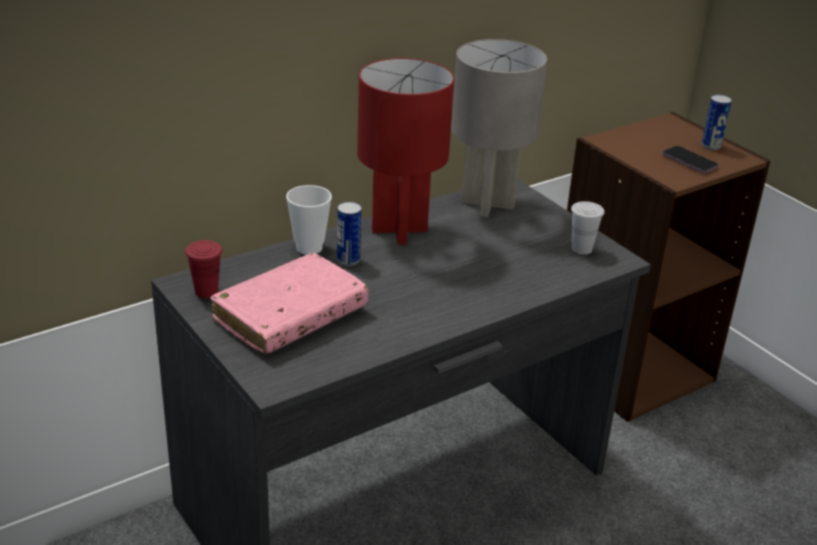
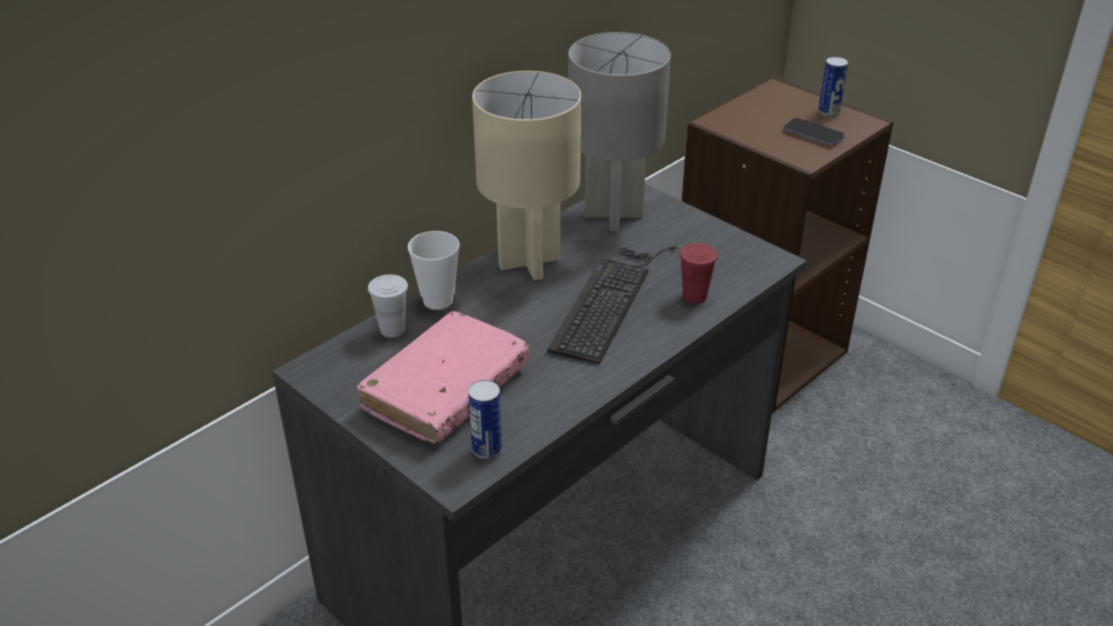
camera: 10 degrees left, 5 degrees up
red cup [185,240,222,298] -> red cup moved to [679,243,718,304]
can [337,202,361,266] -> can moved to [468,380,502,460]
red table lamp [357,58,454,245] -> beige table lamp [472,71,581,280]
white cup [571,201,604,255] -> white cup moved to [368,274,408,338]
none -> keyboard [548,246,677,364]

